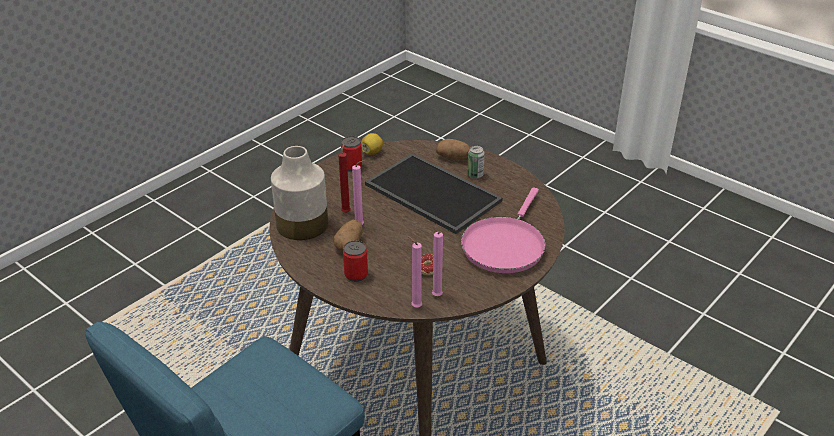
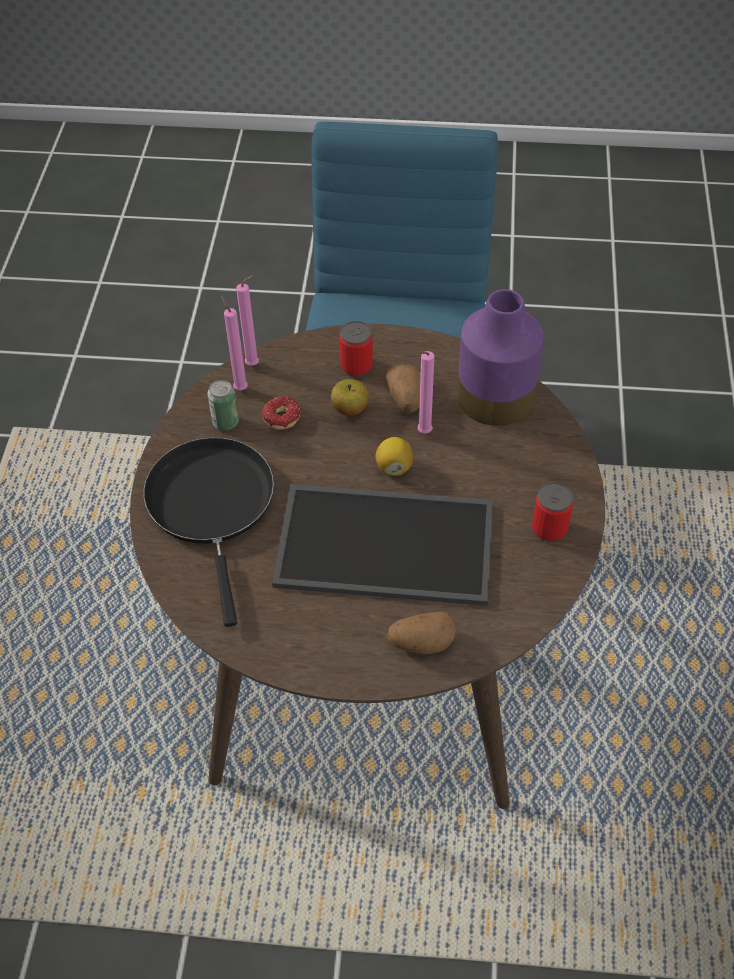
camera: 145 degrees right, 15 degrees up
beige vase [271,146,328,240] -> purple vase [457,289,544,426]
red candle [338,143,351,213] -> none
lemon [361,133,383,155] -> lemon moved to [375,437,413,476]
pink frying pan [461,187,546,273] -> black frying pan [143,437,274,627]
can [467,146,485,179] -> can moved to [207,380,239,430]
none -> apple [331,379,369,416]

